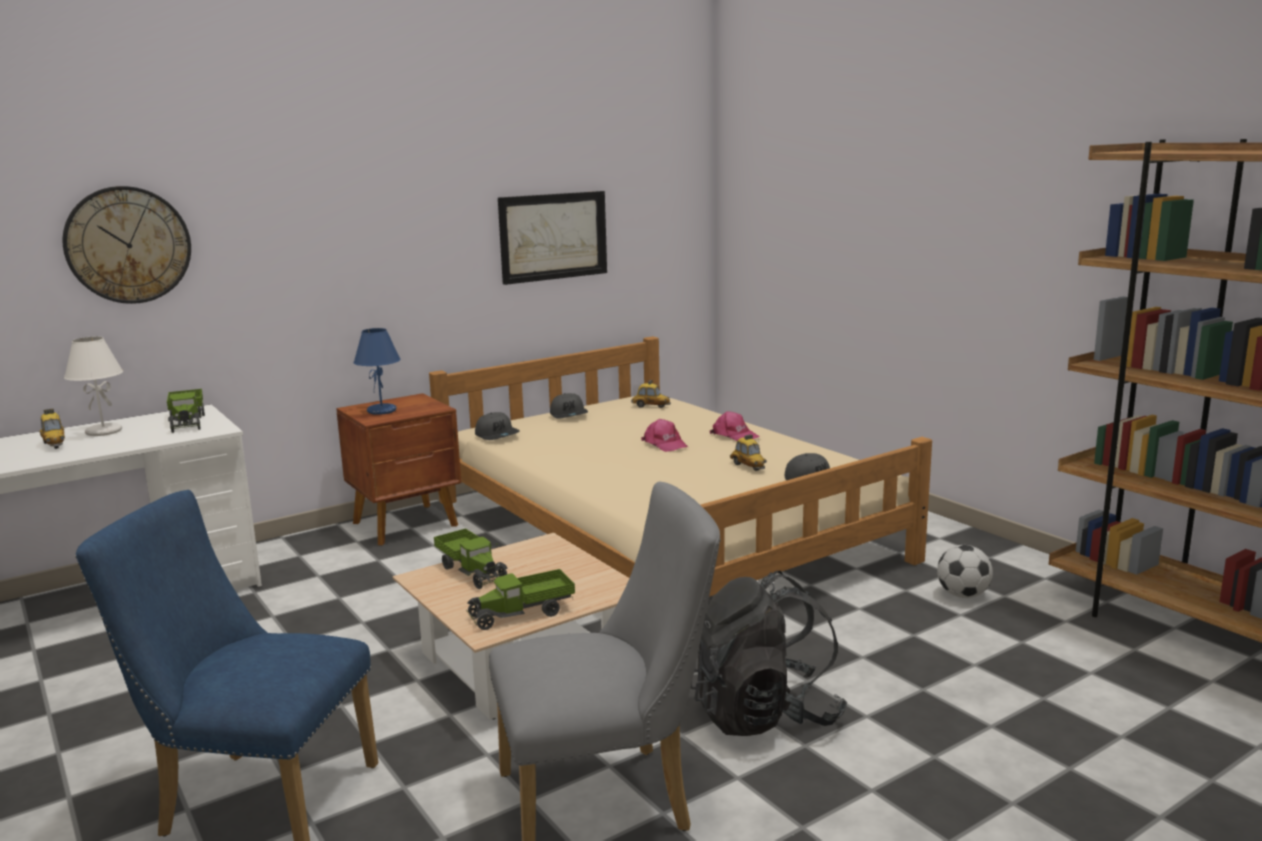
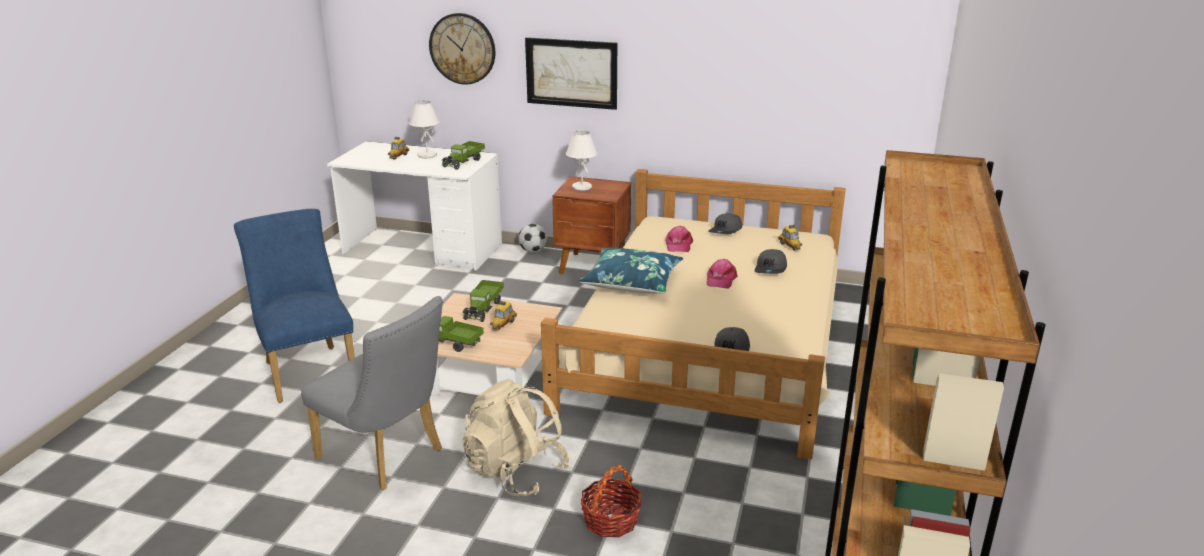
camera: 50 degrees right, 10 degrees up
blue table lamp [353,328,401,415] -> white table lamp [566,130,598,191]
grey cap [475,412,520,440] -> grey cap moved to [755,249,787,274]
picture [498,191,607,285] -> picture moved to [525,37,617,110]
black backpack [690,571,847,736] -> beige backpack [462,379,570,496]
pink cap [710,411,760,441] -> pink cap moved to [665,226,693,252]
toy car [730,434,767,471] -> toy car moved to [490,301,517,331]
football [937,545,993,598] -> football moved to [518,224,547,253]
none -> blue pillow [578,247,683,294]
none -> basket [581,465,642,537]

